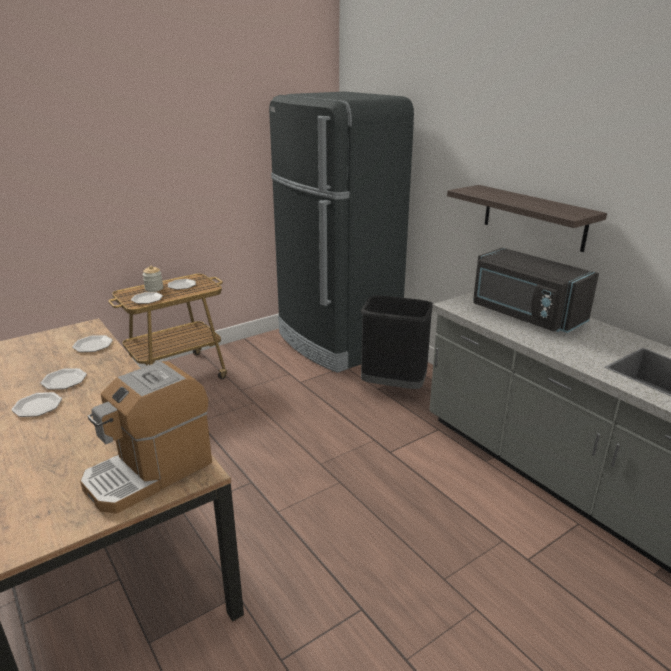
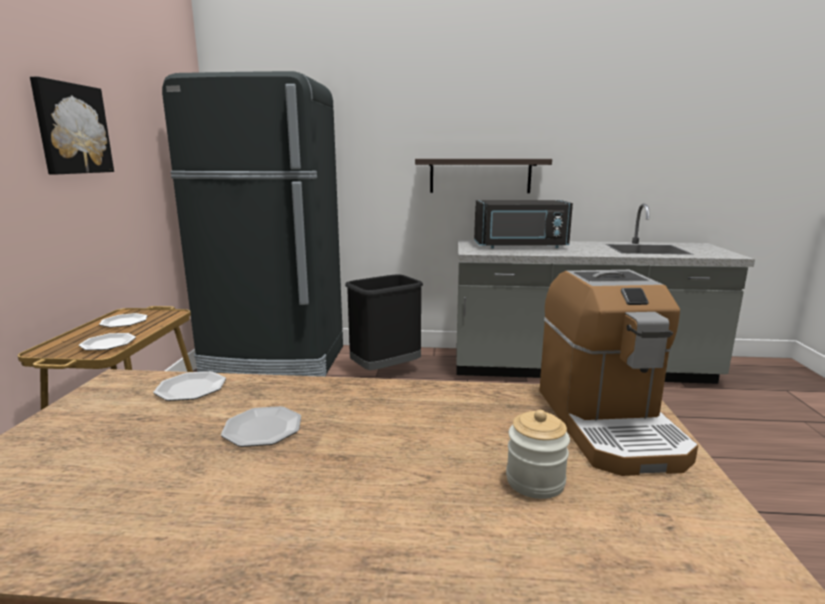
camera: 50 degrees left, 10 degrees down
plate [11,392,62,417] -> none
jar [142,266,163,292] -> jar moved to [506,410,570,499]
none -> picture [30,77,114,174]

